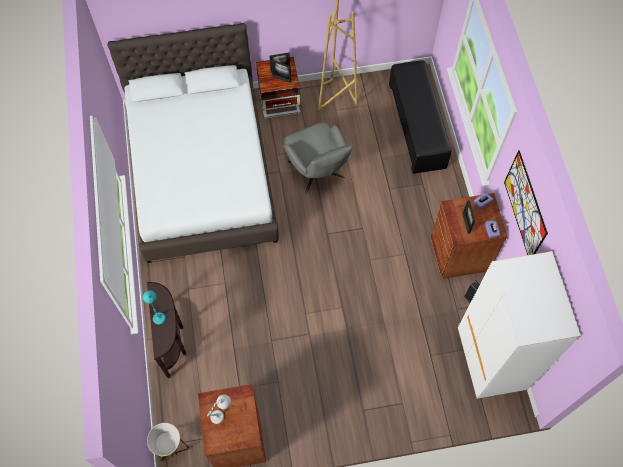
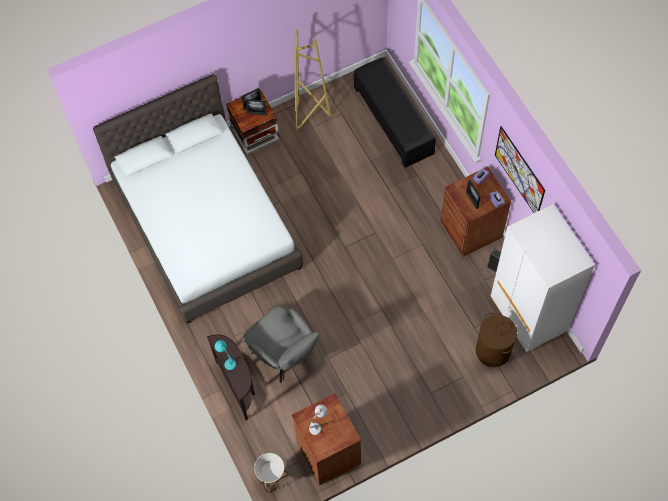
camera: 15 degrees left, 0 degrees up
grey armchair [282,122,353,194] -> grey armchair moved to [243,306,319,383]
none -> brown laundry basket [476,313,517,367]

